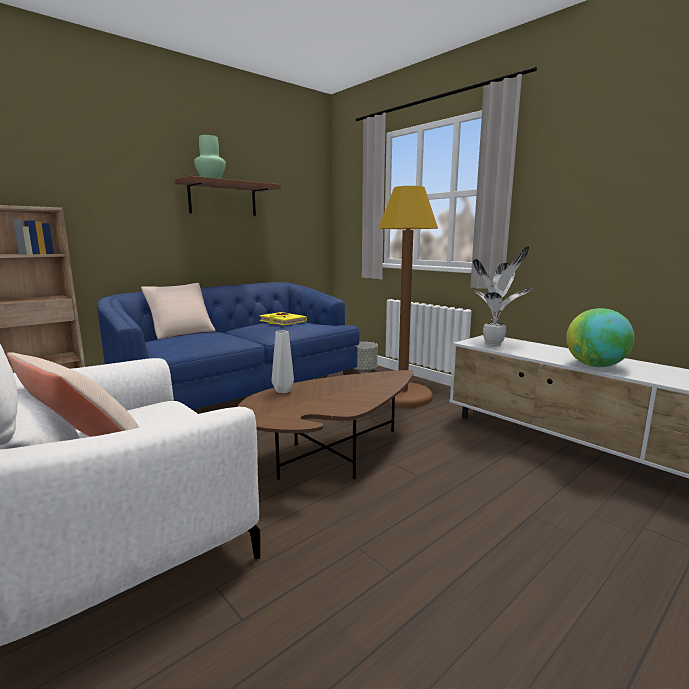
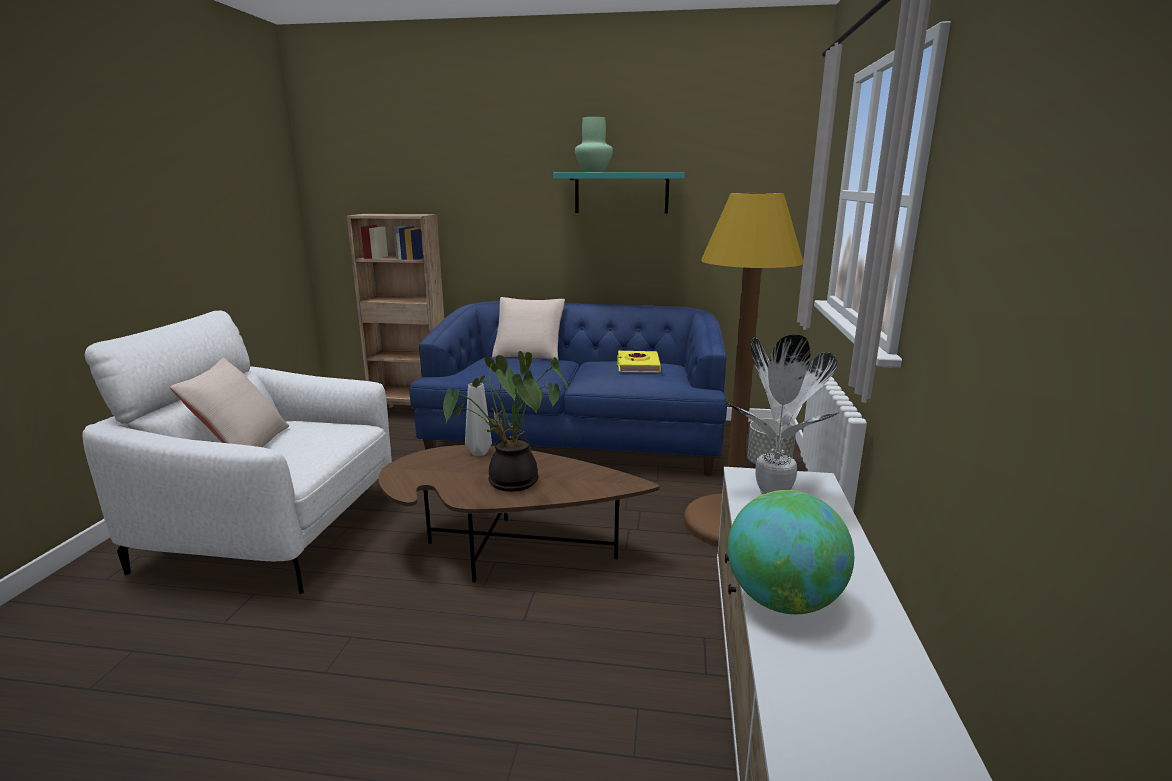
camera: 50 degrees right, 5 degrees up
brown shelf [175,176,281,216] -> turquoise shelf [553,172,685,214]
none -> potted plant [443,351,568,492]

